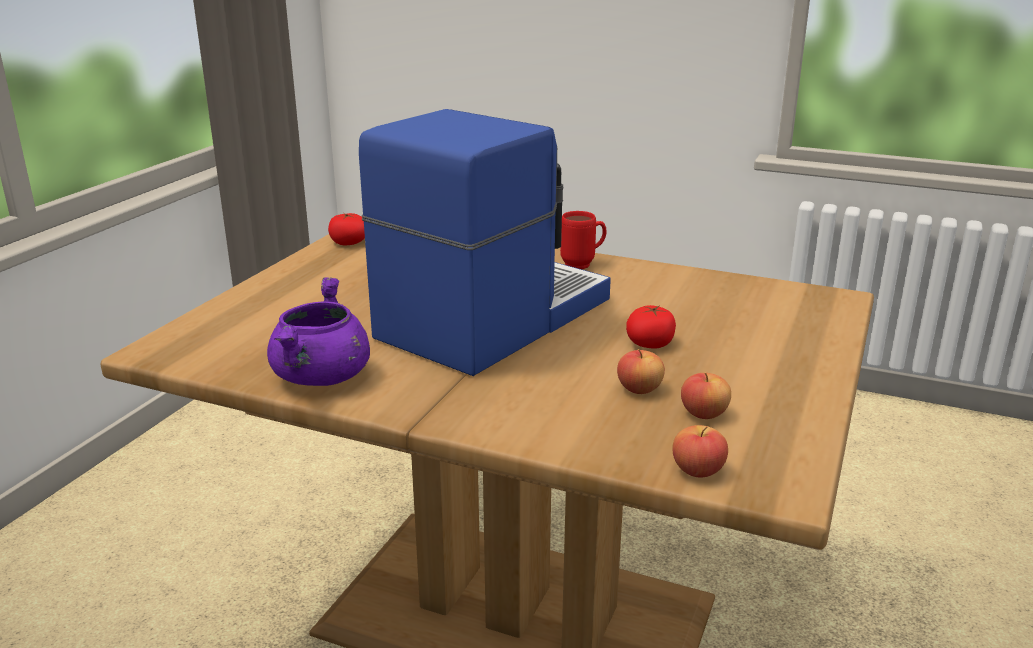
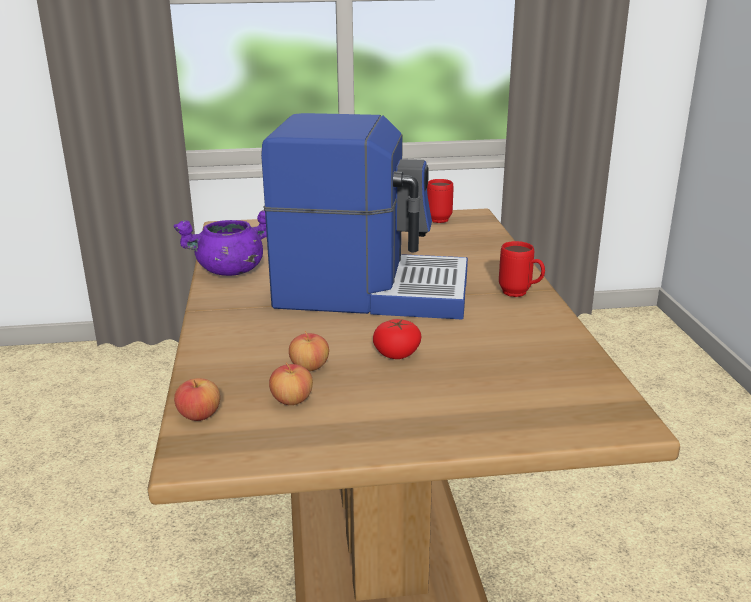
camera: 60 degrees right, 0 degrees up
tomato [328,213,365,245] -> red mug [427,179,453,223]

